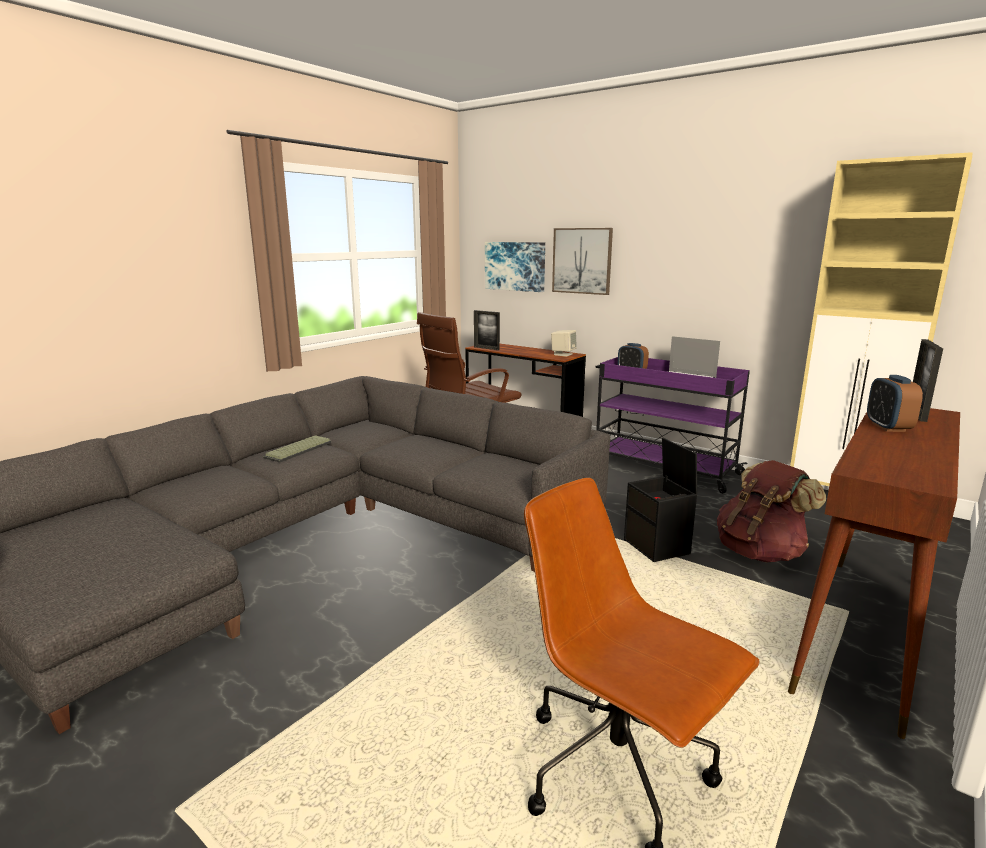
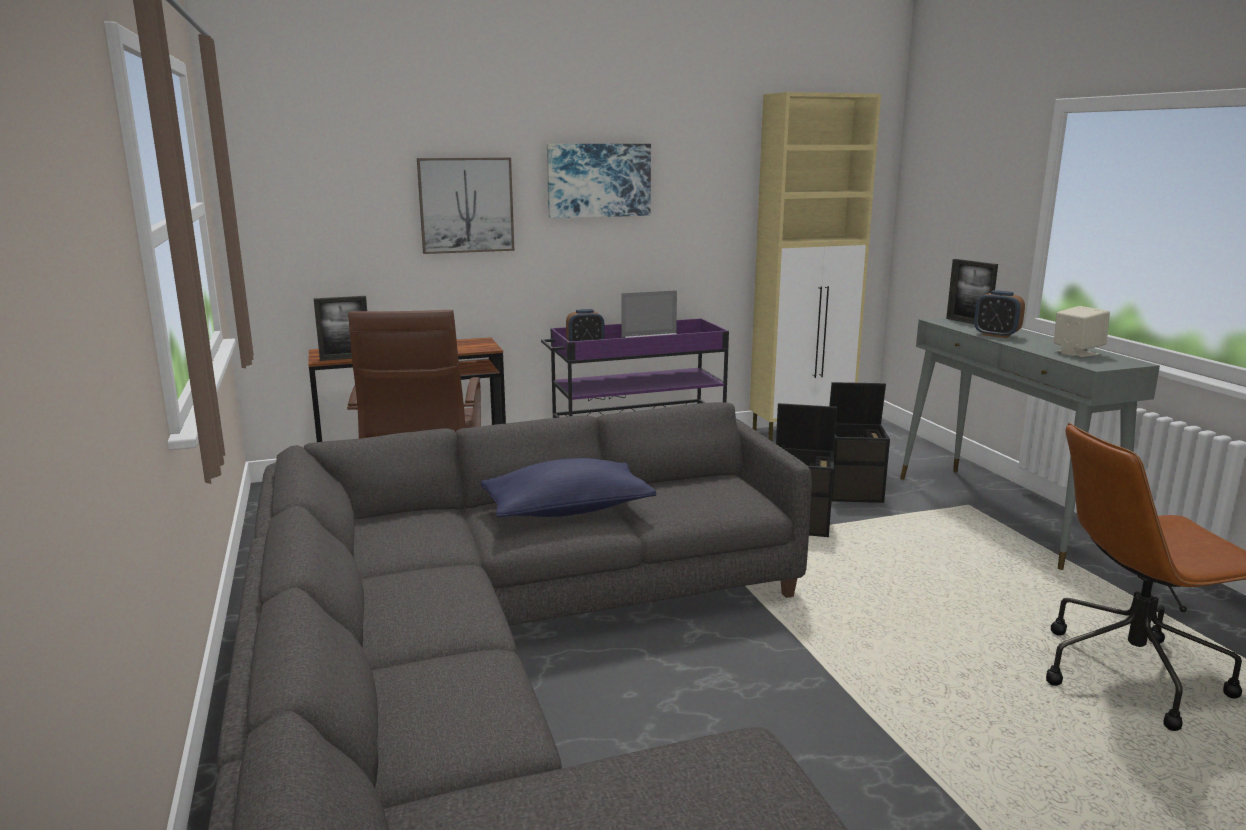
camera: 55 degrees left, 0 degrees up
keyboard [263,435,332,462] -> none
picture [485,242,545,292] -> picture moved to [547,144,651,218]
beige speaker [551,330,577,357] -> beige speaker moved to [1054,306,1110,357]
brown backpack [717,460,826,563] -> black storage box [829,382,890,503]
brown console table [788,408,960,739] -> grey console table [900,317,1160,570]
none -> blue pillow [480,458,656,517]

